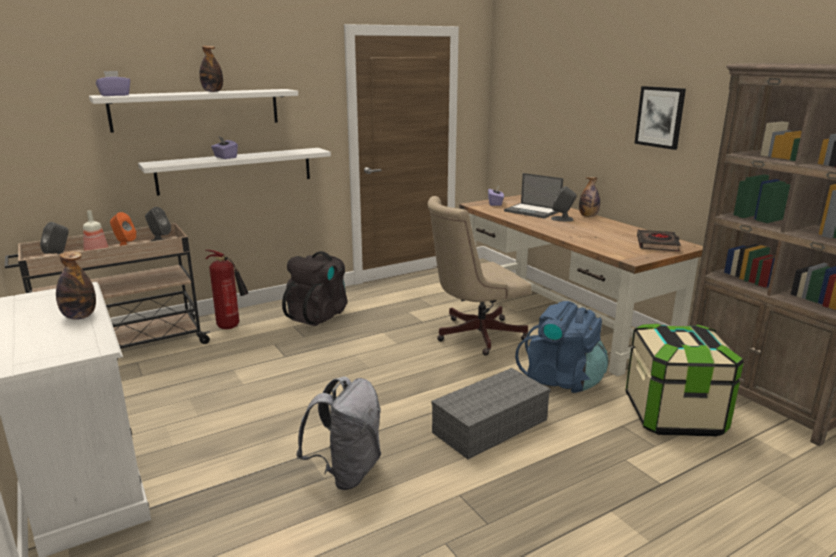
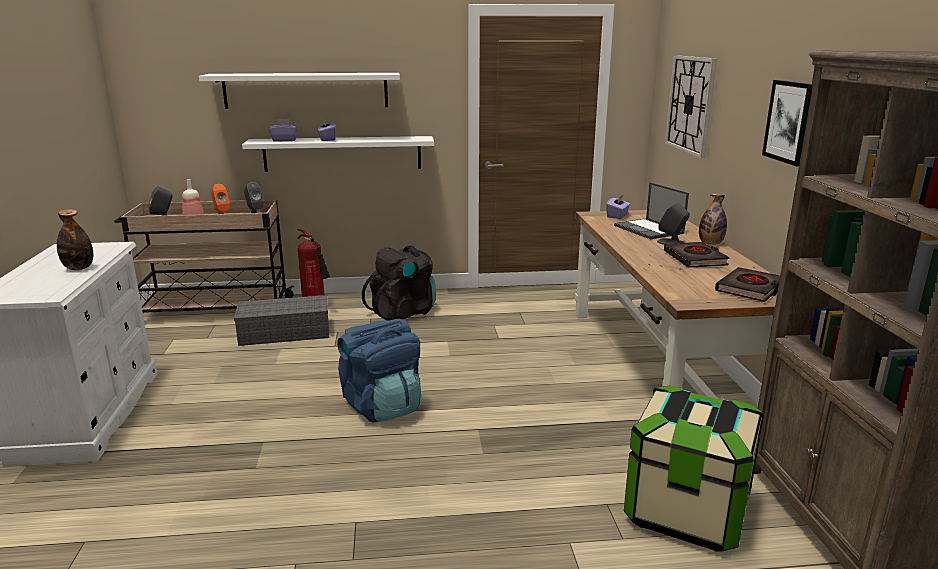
camera: 25 degrees right, 0 degrees up
purple tissue box [96,71,130,96] -> purple tissue box moved to [269,119,298,142]
bottle [199,46,223,92] -> none
grey backpack [296,376,381,490] -> none
beige office chair [427,196,531,355] -> none
grey storage box [431,368,551,459] -> grey storage box moved to [234,295,329,346]
blue backpack [515,301,608,393] -> blue backpack moved to [337,319,421,423]
none -> black book [664,242,729,268]
none -> wall clock [665,55,717,158]

